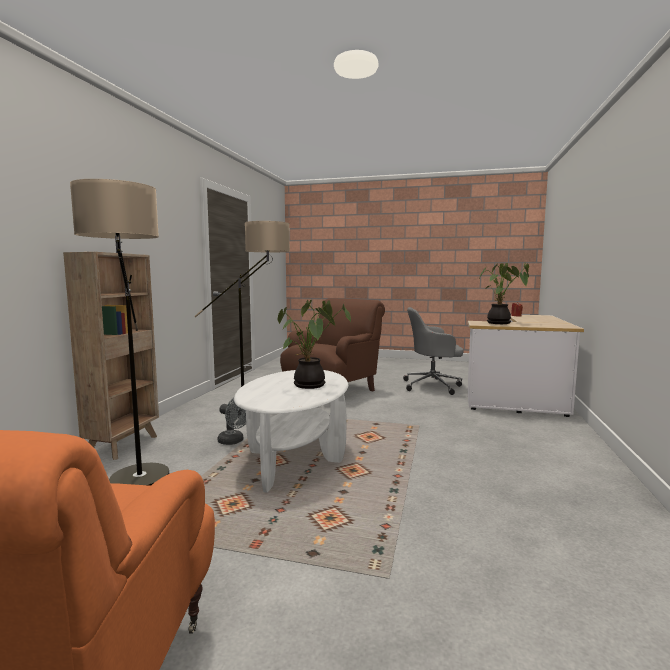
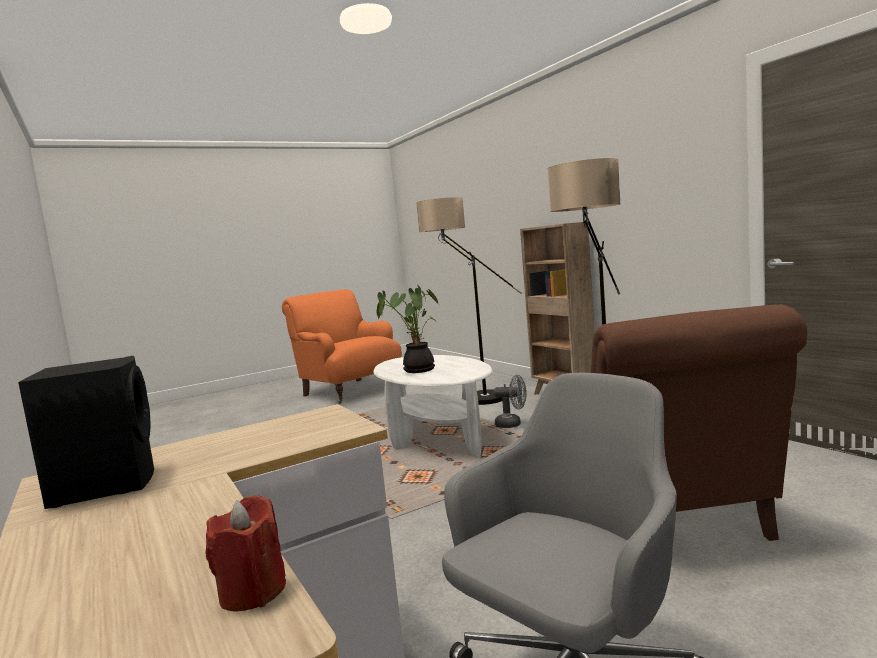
camera: 135 degrees right, 0 degrees up
grey fan [218,398,246,445] -> grey fan turned 150 degrees counterclockwise [494,375,527,428]
potted plant [479,263,529,324] -> none
none -> black speaker [18,356,154,509]

